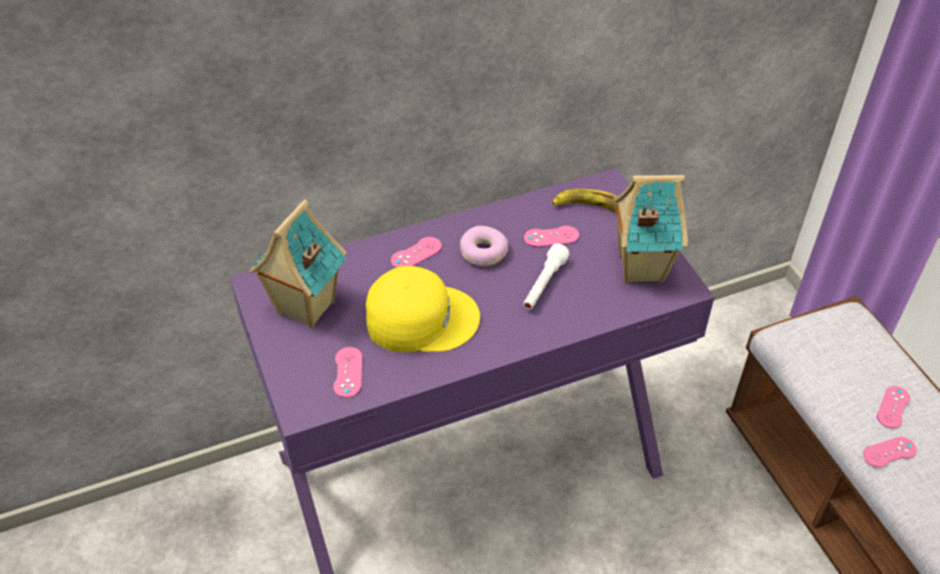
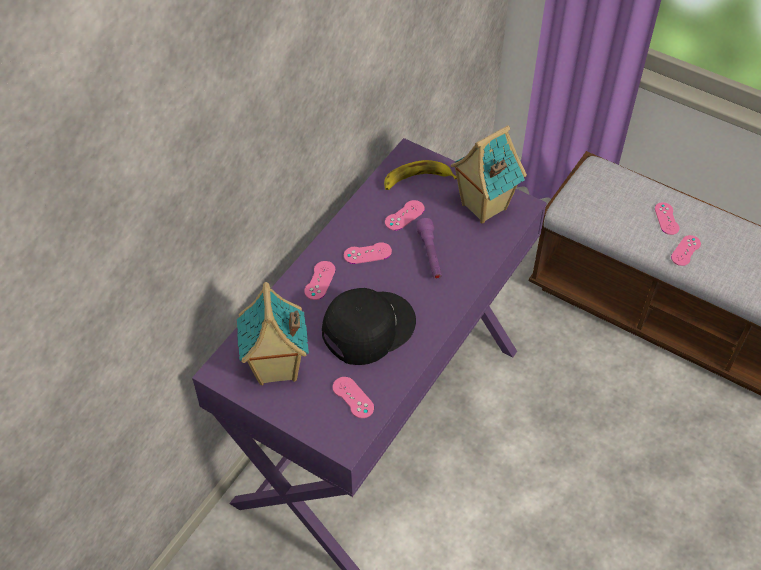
camera: 35 degrees left, 5 degrees up
yellow cap [366,266,480,352] -> black cap [322,288,416,365]
donut [460,226,508,266] -> pink game controller [344,242,392,264]
white flashlight [523,244,569,309] -> purple flashlight [416,218,442,279]

